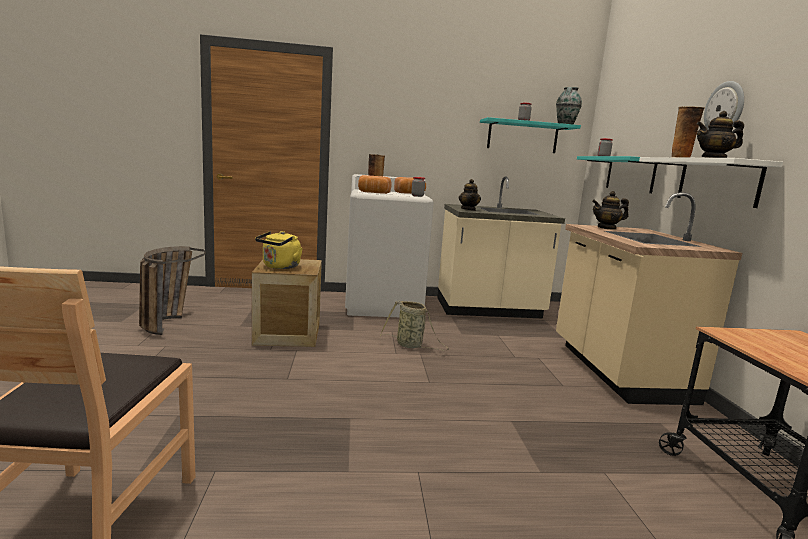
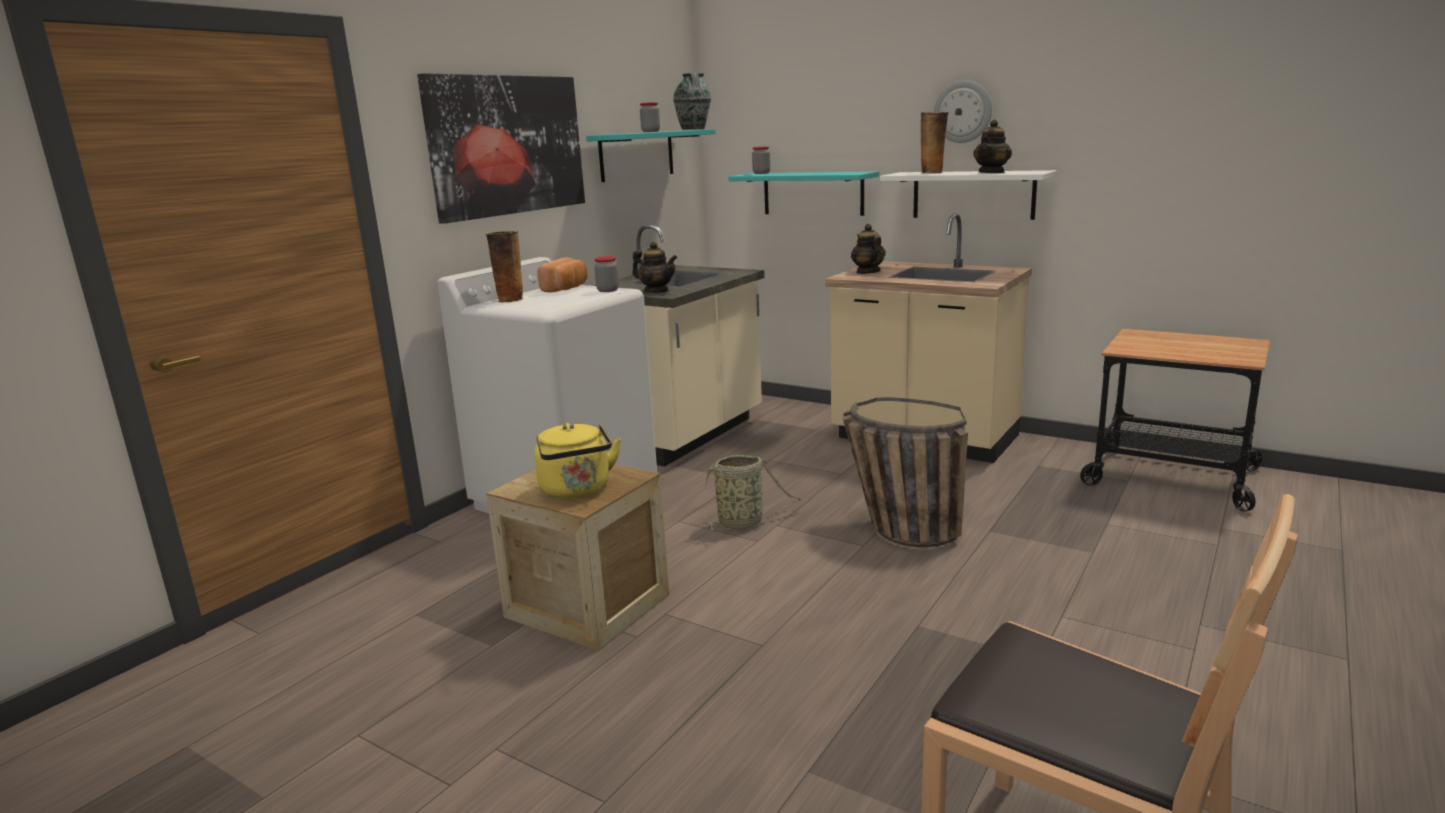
camera: 50 degrees left, 5 degrees up
basket [139,246,205,335] -> basket moved to [842,397,968,547]
bread [358,175,392,194] -> none
teapot [592,191,629,230] -> teapot turned 135 degrees clockwise [851,224,886,274]
none -> picture [417,73,585,224]

